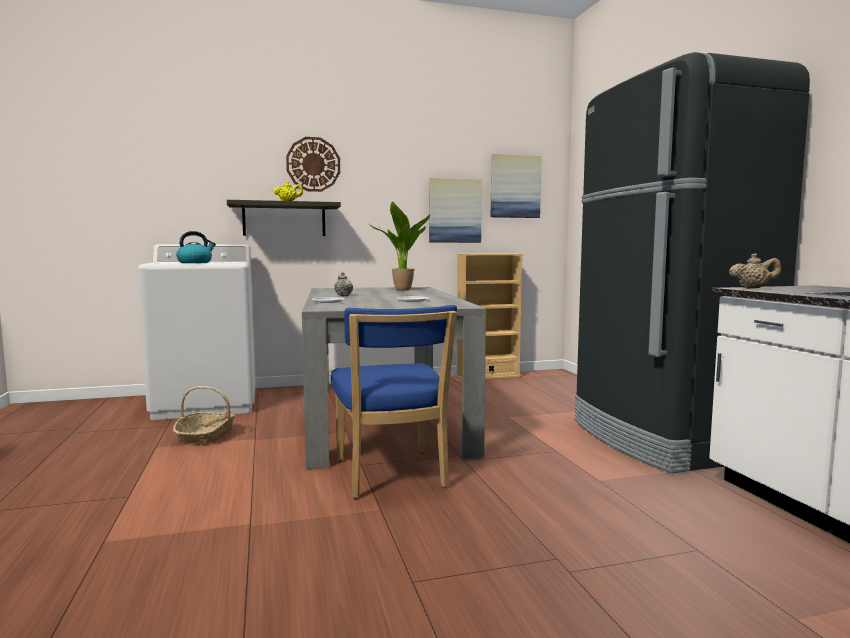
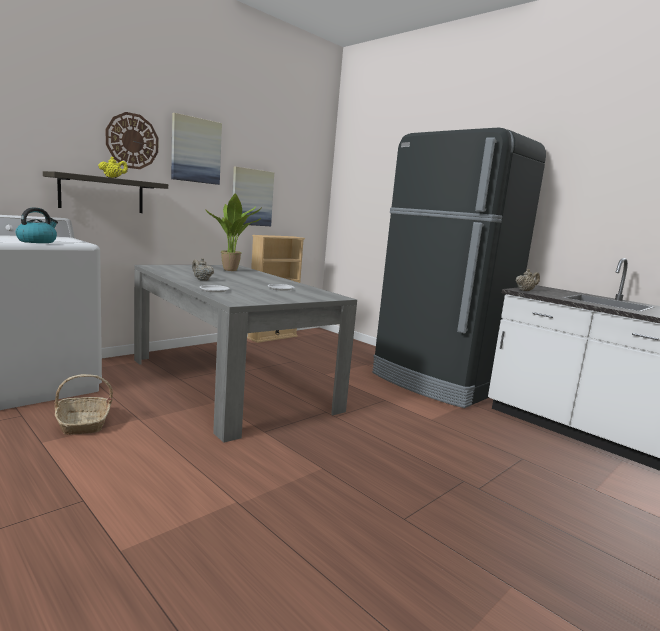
camera: 30 degrees left, 5 degrees up
blue chair [331,305,457,498] -> none
picture [491,154,542,218] -> picture moved to [171,113,222,185]

